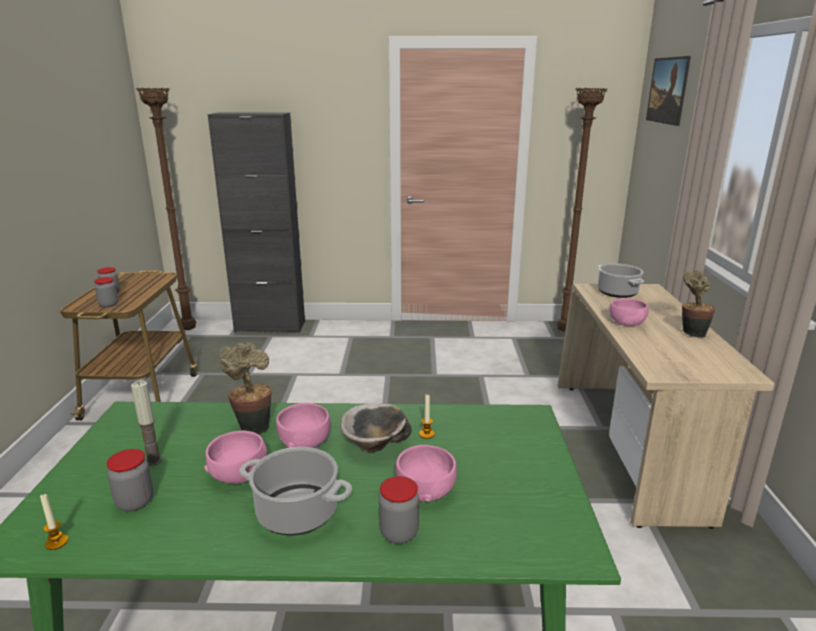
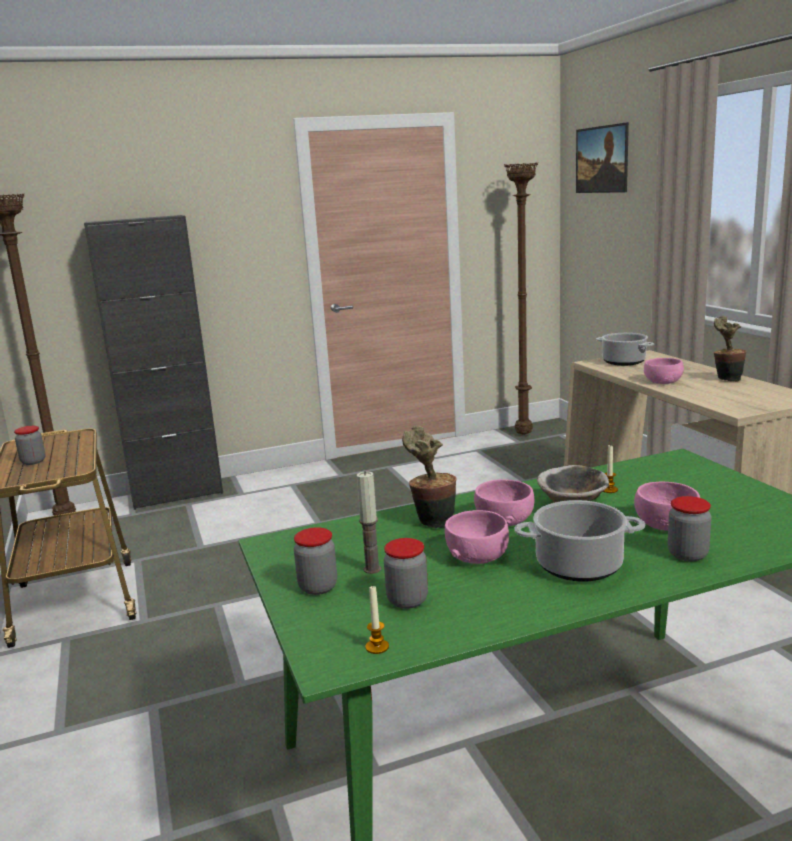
camera: 20 degrees left, 5 degrees down
jar [94,277,118,307] -> jar moved to [294,527,337,595]

